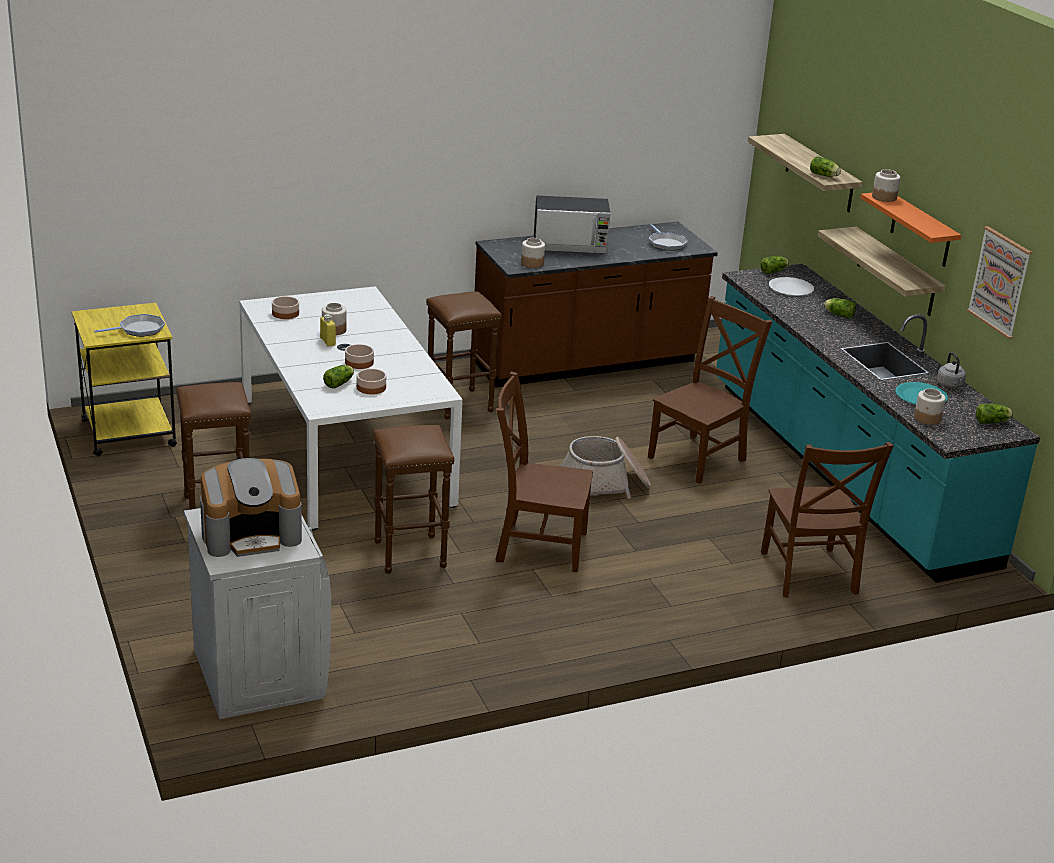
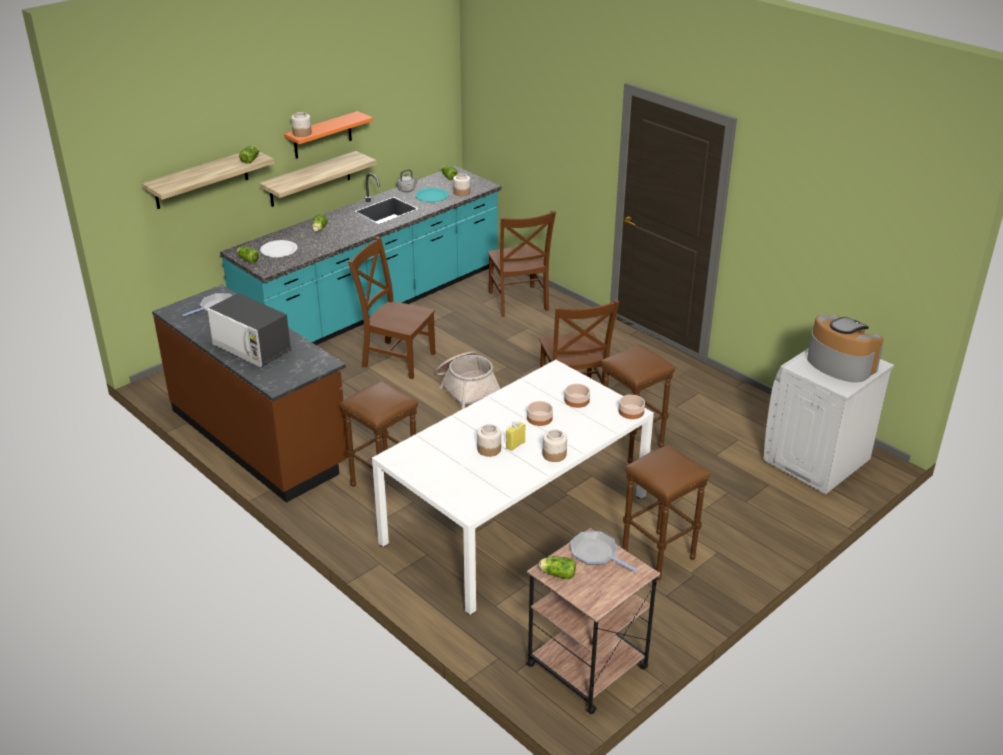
camera: 110 degrees left, 5 degrees up
yellow cart [72,303,177,456] -> brown cart [527,528,660,714]
bowl [272,296,299,319] -> bowl moved to [619,395,645,419]
lettuce [323,365,354,388] -> lettuce moved to [539,556,576,579]
jar [521,238,545,268] -> jar moved to [543,429,567,462]
microwave [534,195,610,253] -> microwave turned 150 degrees clockwise [207,293,291,367]
brown chair [761,442,894,598] -> brown chair turned 105 degrees clockwise [488,210,556,317]
picture [967,226,1032,339] -> none

